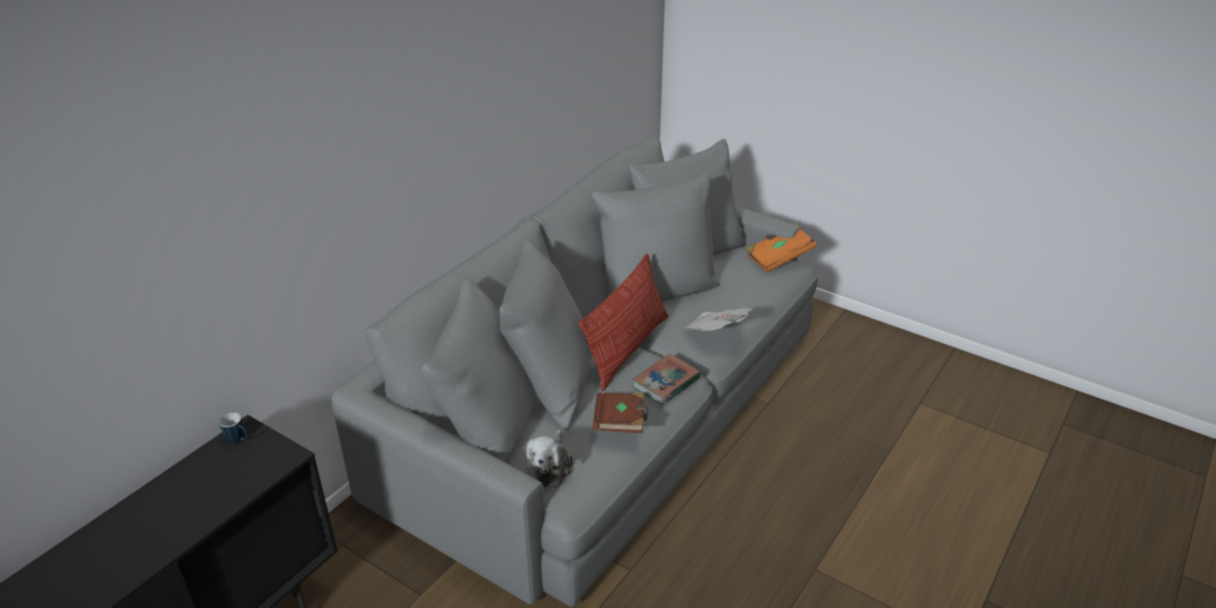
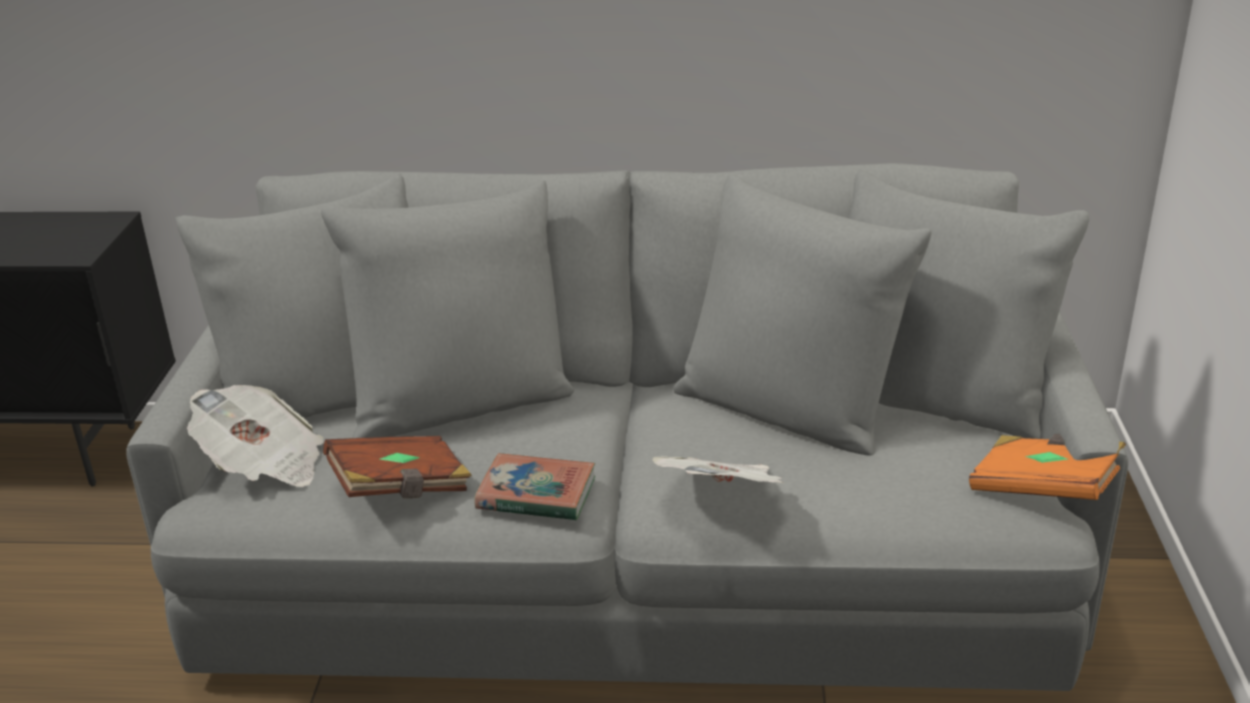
camera: 60 degrees right, 5 degrees down
mug [219,412,248,443] -> none
plush toy [525,430,573,487] -> newspaper [187,385,324,487]
pillow [579,253,668,391] -> none

